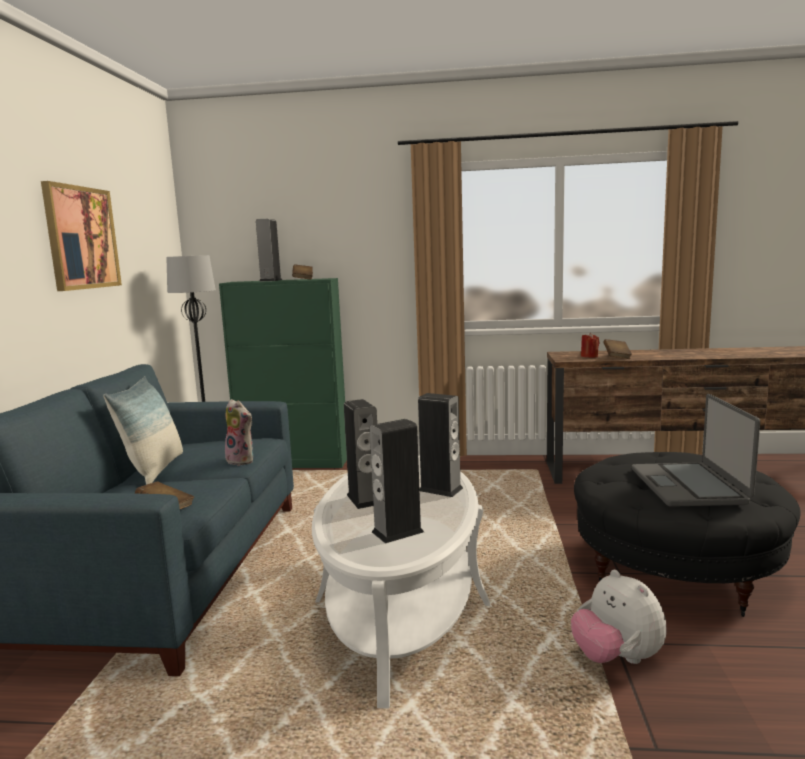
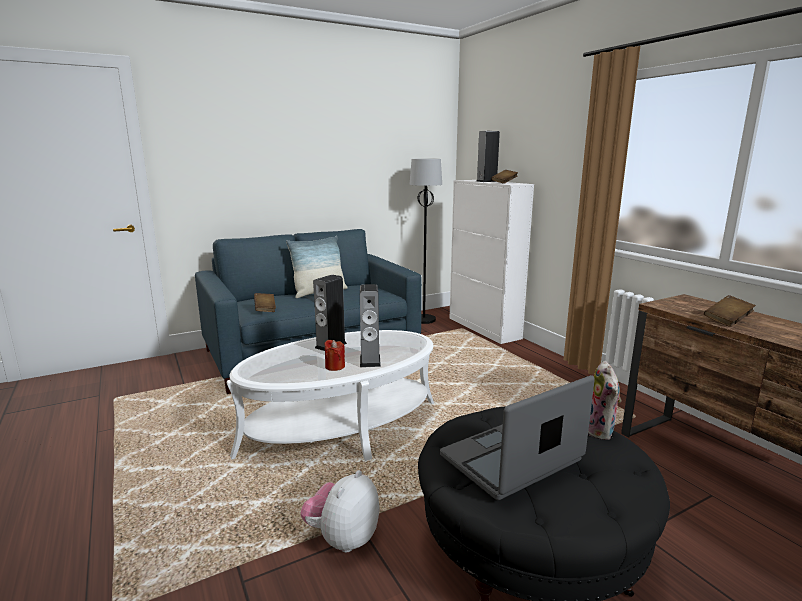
camera: 55 degrees right, 5 degrees up
picture [41,181,122,291] -> none
green cabinet [219,278,347,468] -> white cabinet [450,180,534,344]
plush toy [225,399,253,465] -> plush toy moved to [588,361,621,440]
speaker [370,419,424,543] -> none
red candle [581,332,600,358] -> red candle moved to [324,340,345,371]

